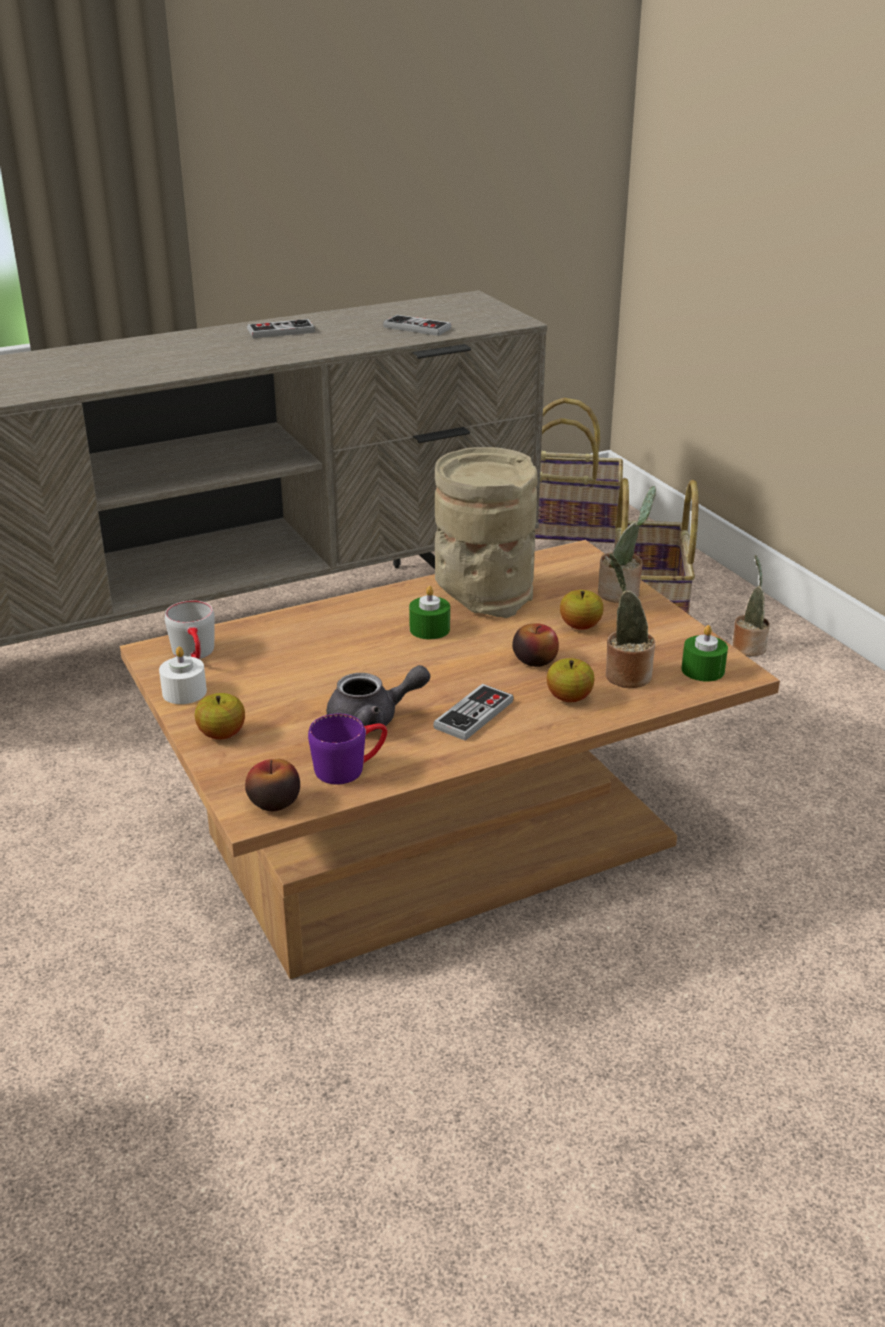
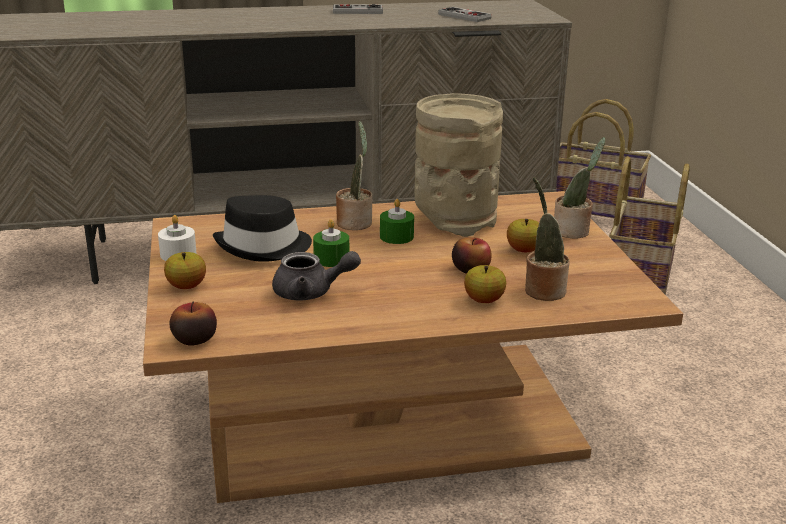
camera: 15 degrees right, 5 degrees down
grey mug [165,600,215,659] -> none
purple mug [308,714,387,784] -> none
game controller [433,684,514,741] -> none
green candle [681,625,728,682] -> green candle moved to [313,219,349,267]
potted plant [733,555,770,656] -> potted plant moved to [336,121,373,230]
none -> black hat [213,195,312,262]

